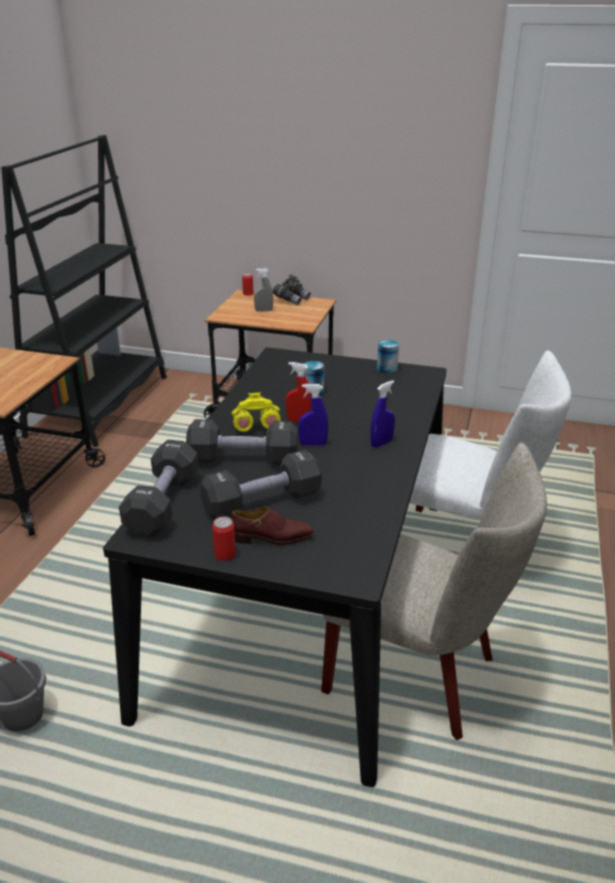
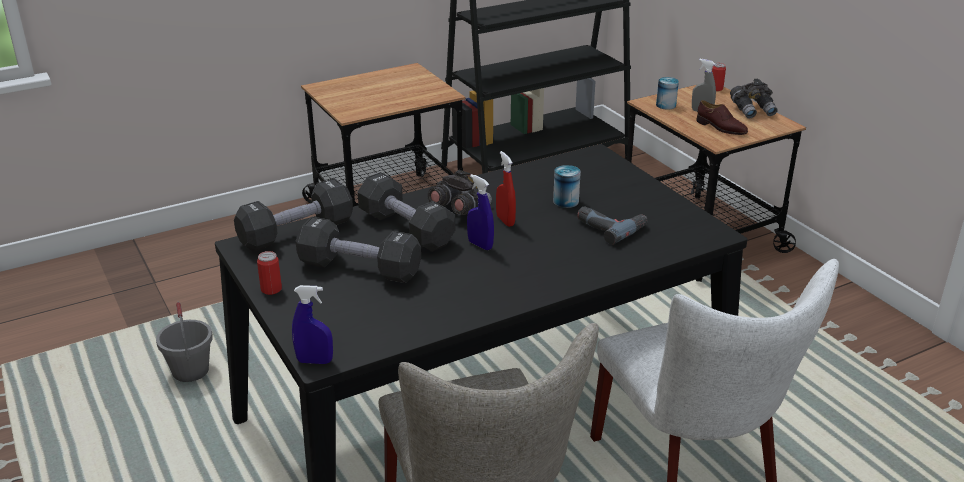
camera: 45 degrees right, 0 degrees up
brown shoe [231,507,314,546] -> brown shoe moved to [696,100,748,135]
yellow binoculars [232,392,281,432] -> grey binoculars [428,170,492,215]
blue spray bottle [371,381,395,447] -> blue spray bottle moved to [292,285,333,364]
can [377,340,399,374] -> can moved to [656,77,679,110]
none -> power drill [577,206,647,245]

